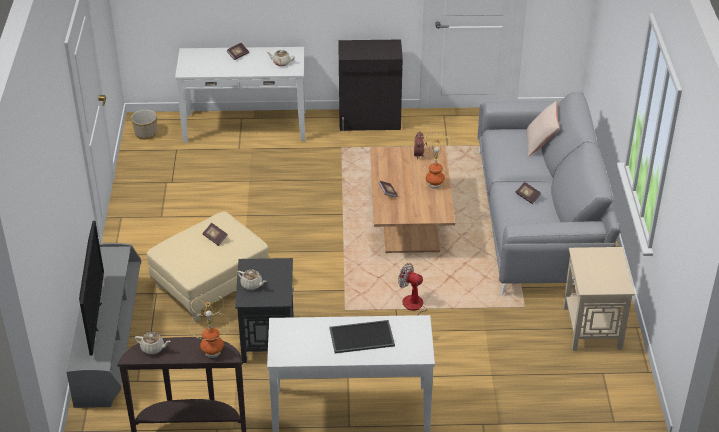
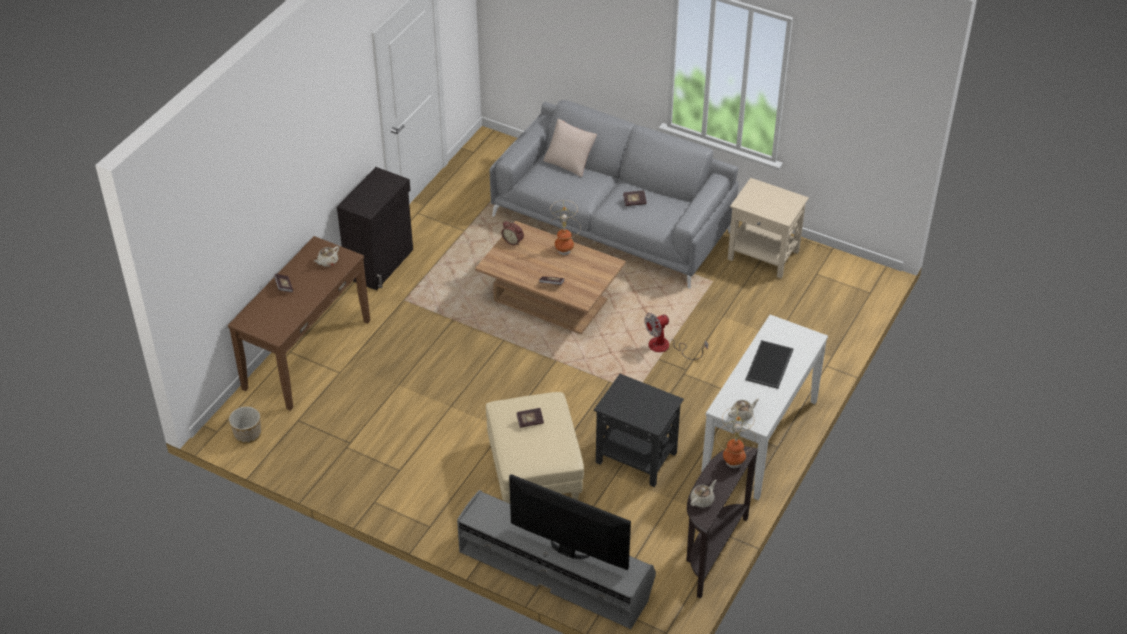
camera: 60 degrees left, 5 degrees up
white console table [175,47,305,143] -> brown console table [228,236,370,411]
beige teapot [237,270,267,290] -> beige teapot moved to [728,399,759,421]

